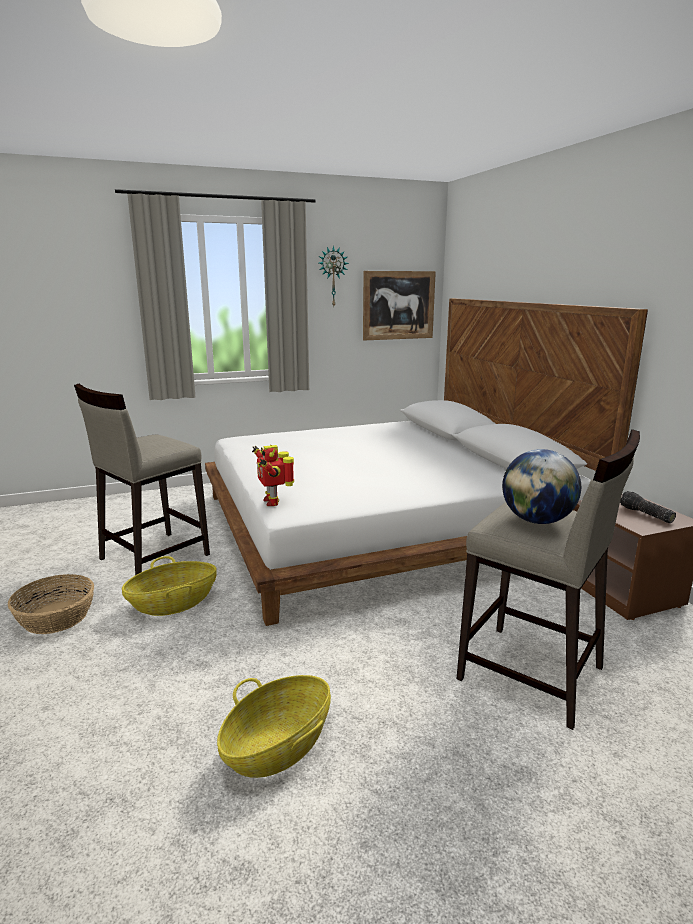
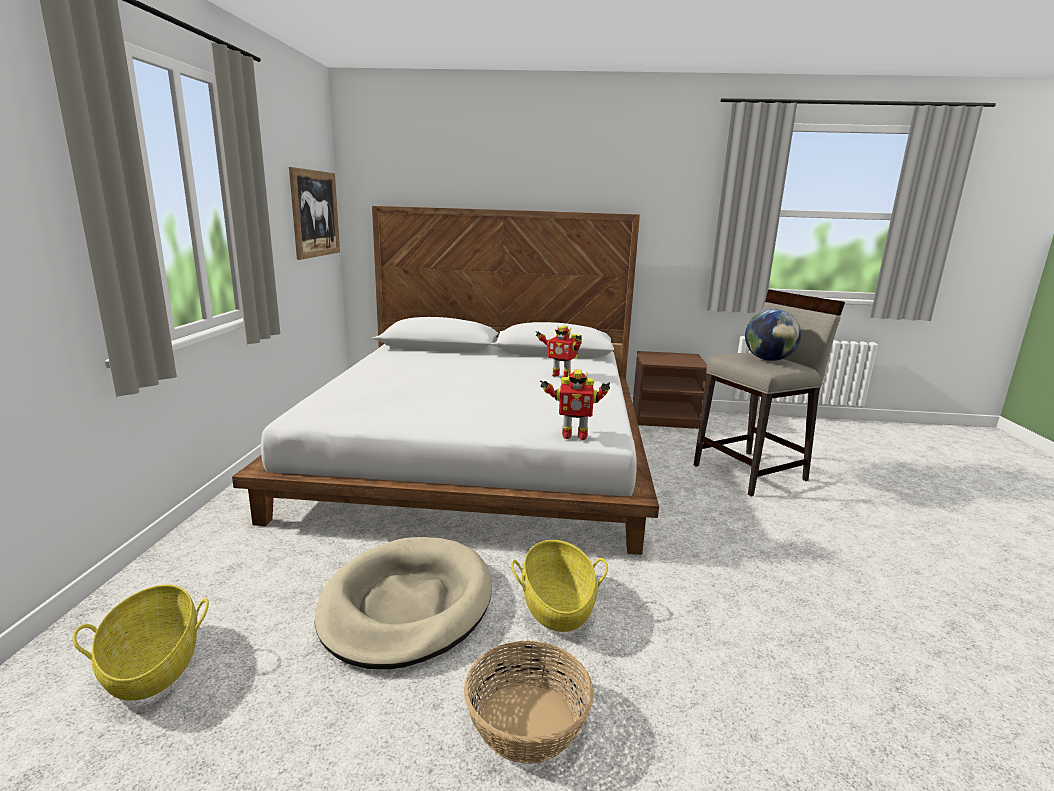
camera: 65 degrees left, 0 degrees up
beige stool [74,384,210,575] -> beige dog bed [315,537,492,669]
basket [217,675,331,778] -> basket moved to [72,584,209,701]
wall clock [319,245,349,306] -> none
flashlight [620,491,676,523] -> none
none -> toy robot [535,326,582,377]

